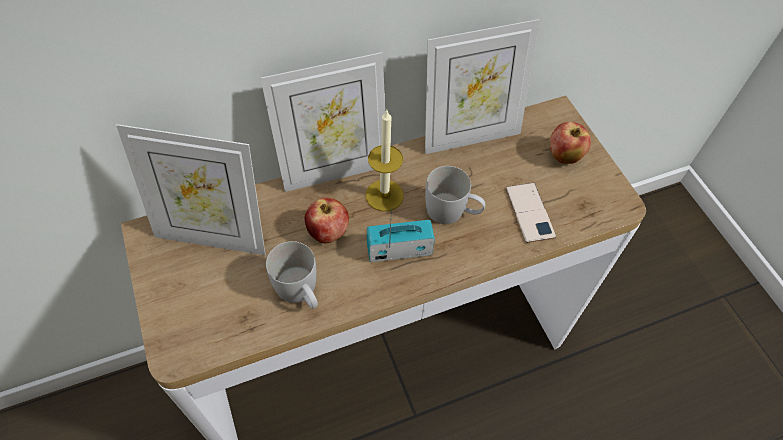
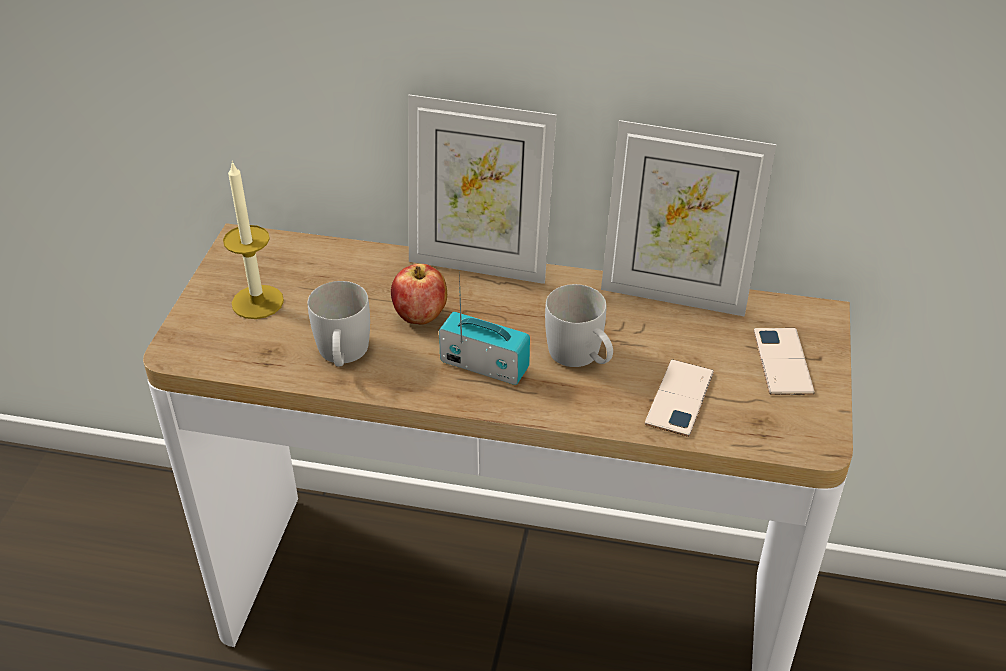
camera: 35 degrees right, 15 degrees down
picture frame [116,124,265,255] -> none
candle [366,110,404,211] -> candle moved to [223,161,284,319]
apple [550,122,591,164] -> phone [754,328,815,395]

